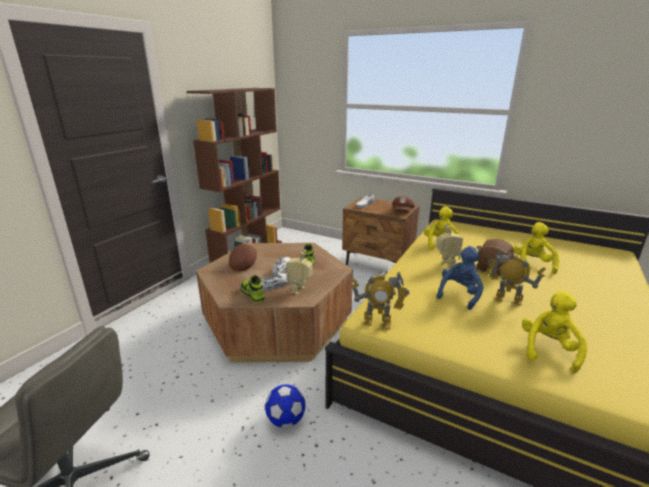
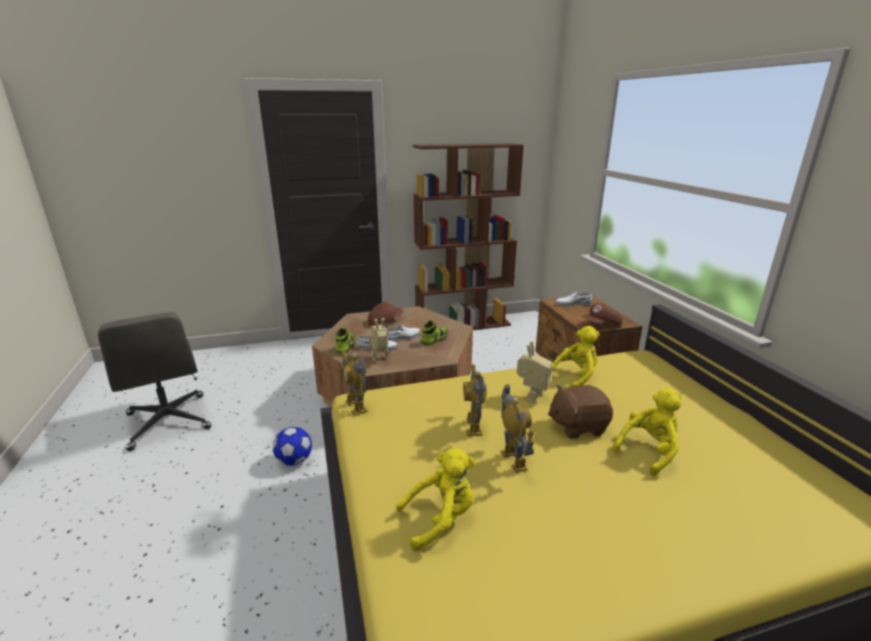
camera: 45 degrees right, 0 degrees up
blue plush toy [437,246,483,310] -> toy robot [463,364,487,436]

